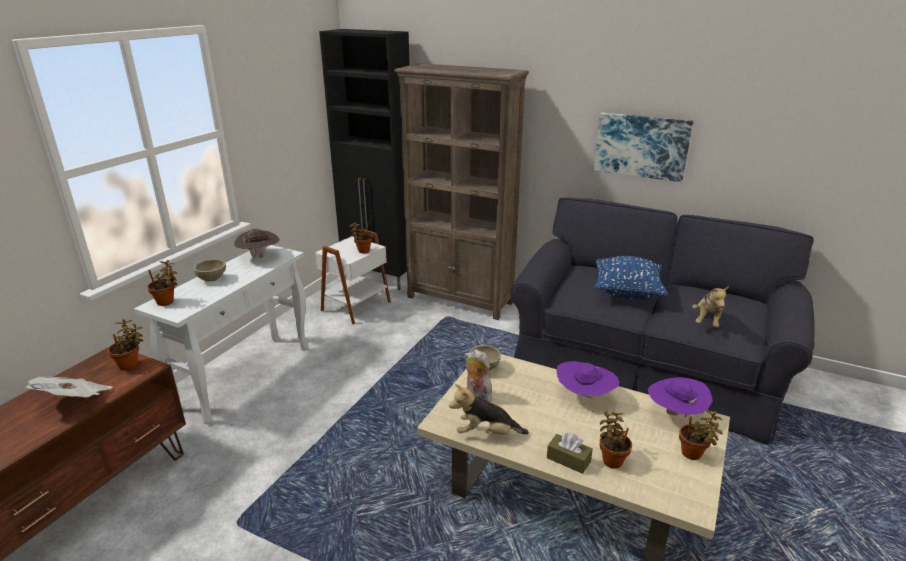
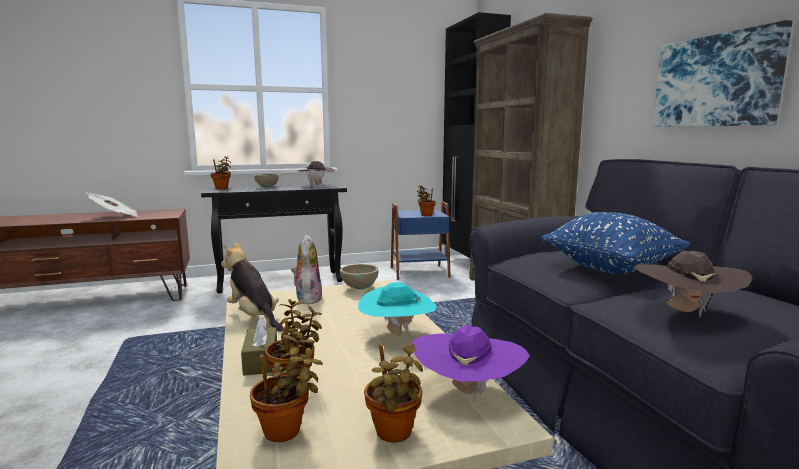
camera: 45 degrees right, 15 degrees down
potted plant [108,319,143,370] -> potted plant moved to [250,332,323,442]
white console table [134,245,308,425] -> black console table [201,184,347,294]
white side table [315,230,391,324] -> blue side table [391,202,451,280]
purple hat [557,361,619,399] -> turquoise hat [358,282,437,336]
plush toy [692,286,729,328] -> brown hat [634,251,752,317]

